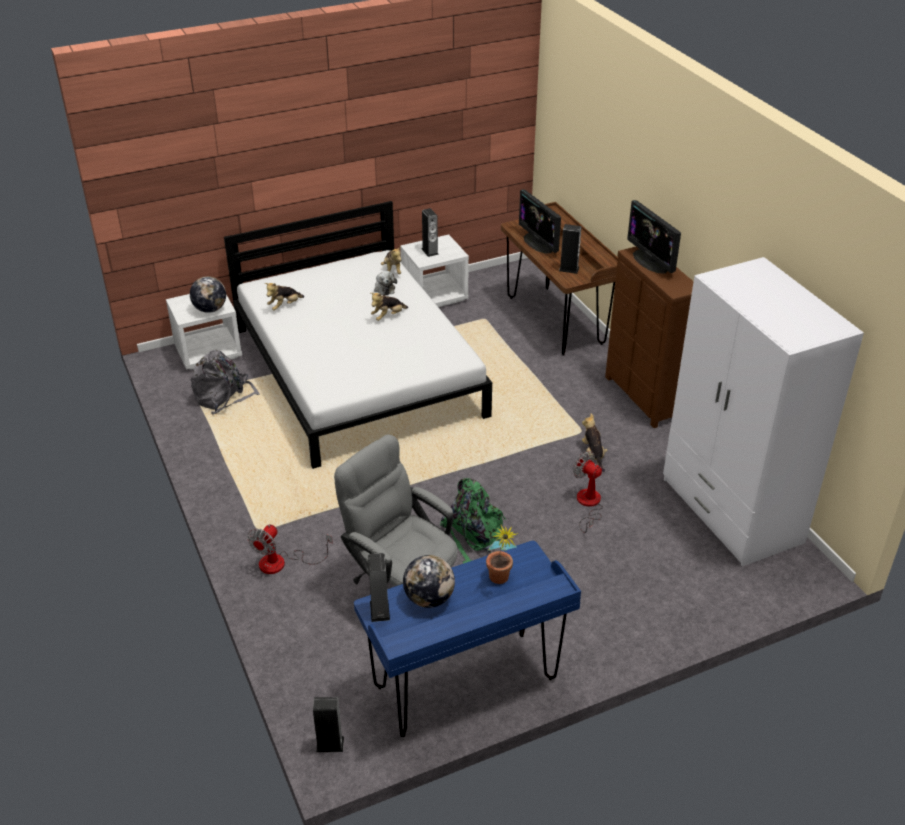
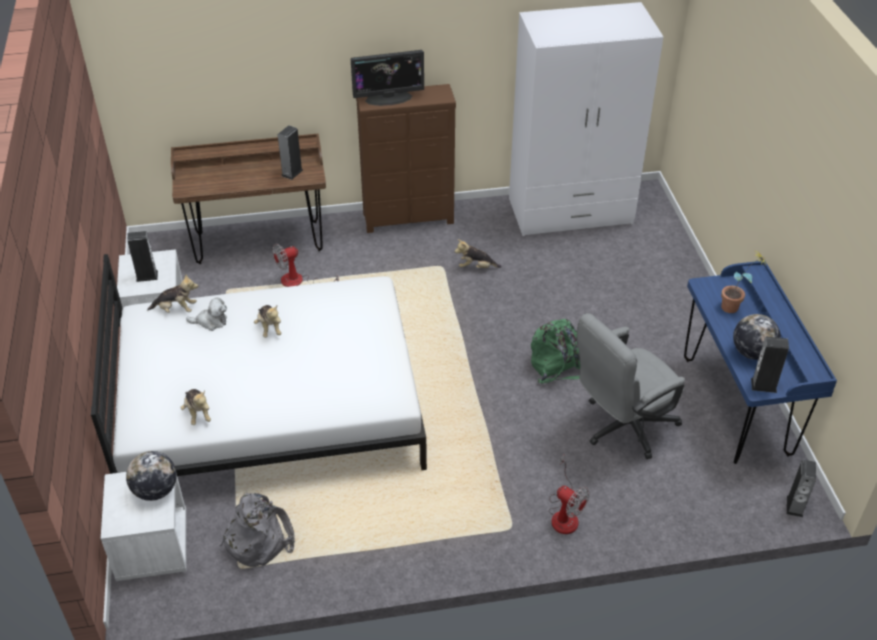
camera: 75 degrees left, 5 degrees up
monitor [519,189,561,253] -> none
fan [573,451,603,533] -> fan moved to [272,244,339,287]

